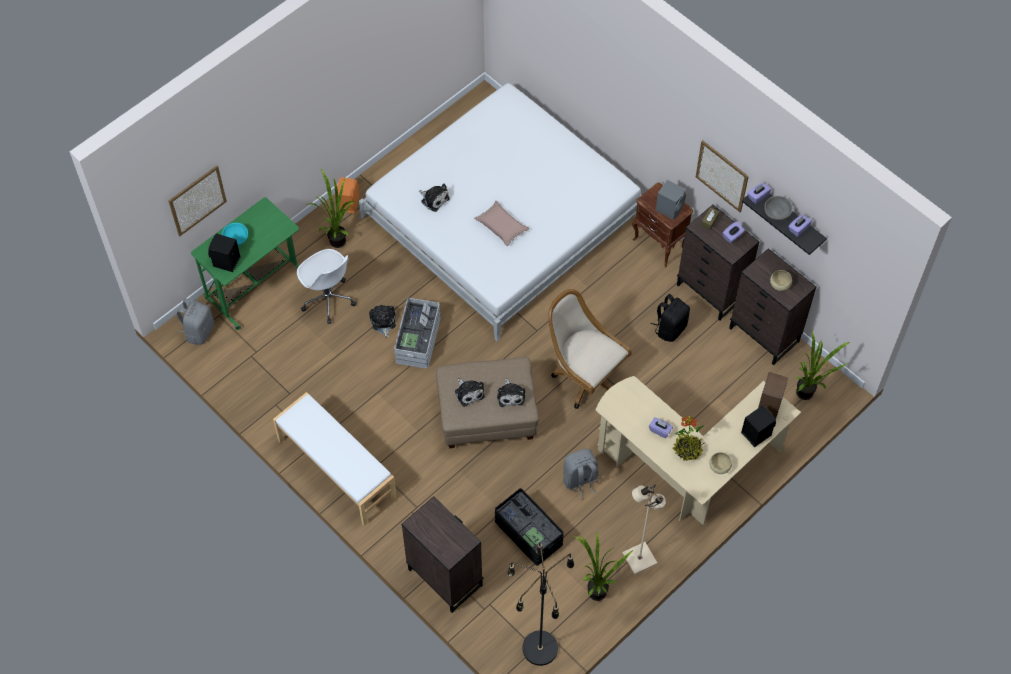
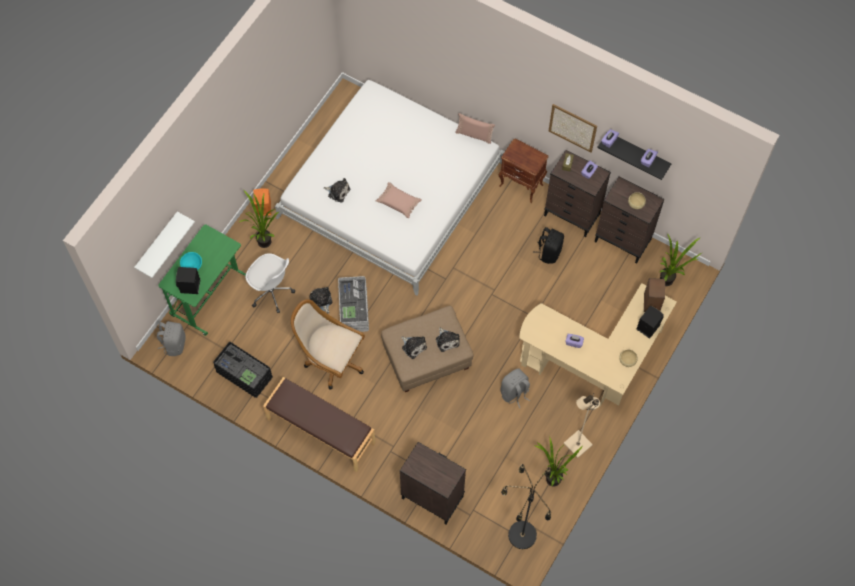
camera: 15 degrees left, 5 degrees up
picture [169,166,227,236] -> white shelf [134,212,195,278]
white bench [273,392,397,526] -> brown bench [263,377,376,472]
black storage box [495,488,563,566] -> black storage box moved to [213,342,273,398]
office chair [548,289,632,409] -> office chair moved to [291,299,365,390]
grey speaker [655,180,686,220] -> none
potted plant [672,416,705,462] -> none
grey bowl [764,196,793,220] -> none
none -> beige pillow [455,113,495,144]

